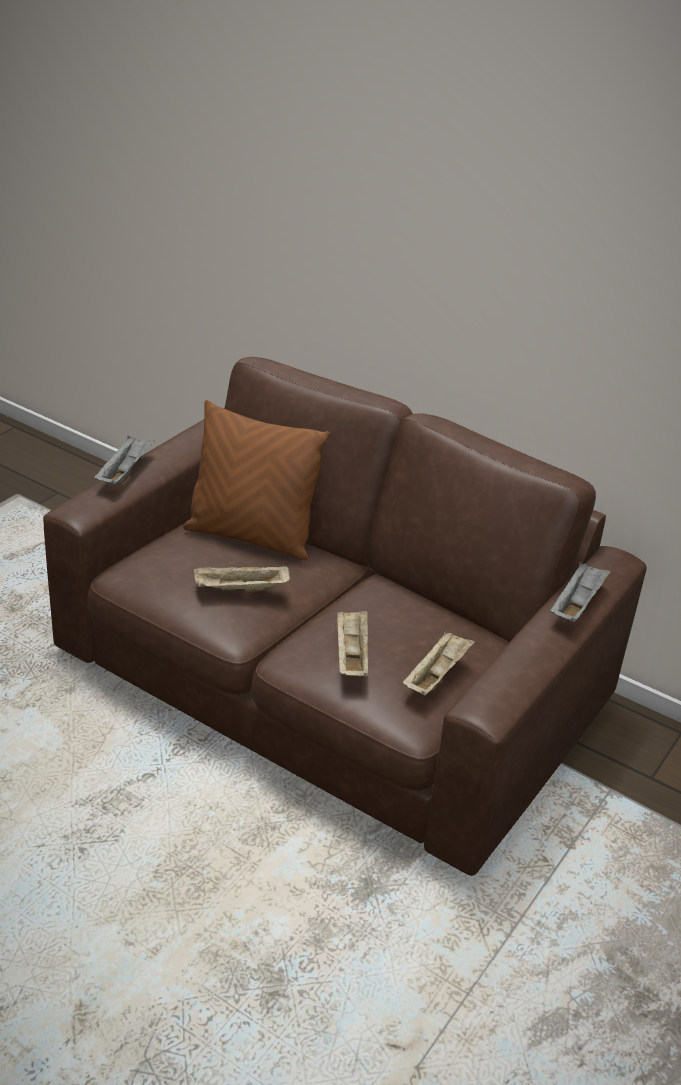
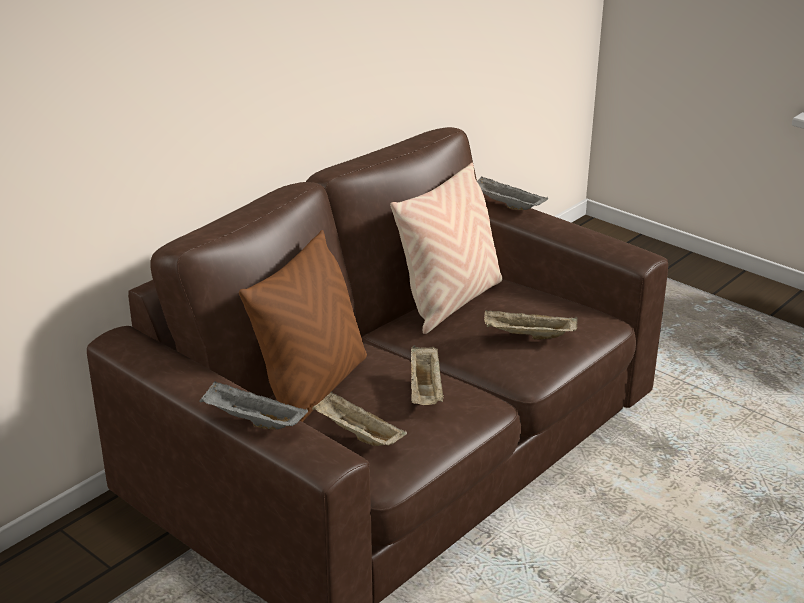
camera: 80 degrees left, 5 degrees down
beige tray [403,631,475,695] -> beige tray moved to [312,391,407,446]
none -> beige pillow [390,162,503,334]

